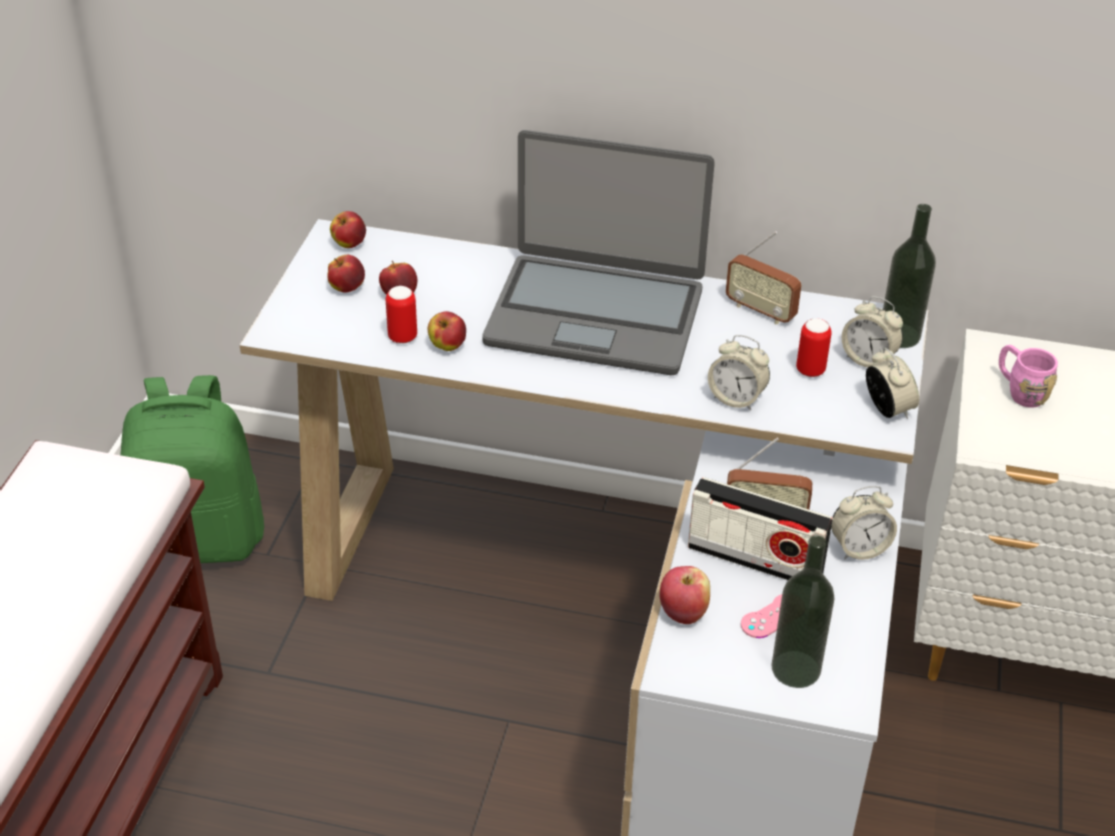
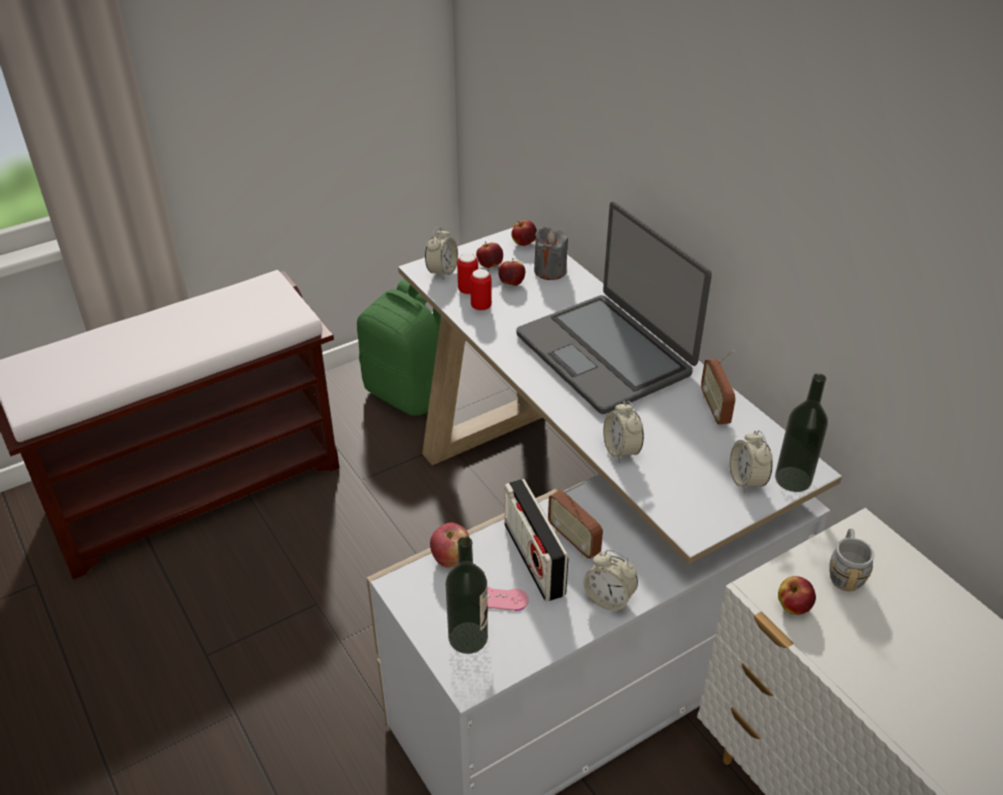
camera: 45 degrees right, 0 degrees up
apple [428,311,466,351] -> apple moved to [778,576,816,615]
can [796,318,832,377] -> can moved to [457,253,478,294]
alarm clock [866,348,919,419] -> alarm clock moved to [425,226,458,280]
pink mug [999,345,1058,408] -> grey mug [829,529,874,591]
none -> grey candle [534,227,568,280]

